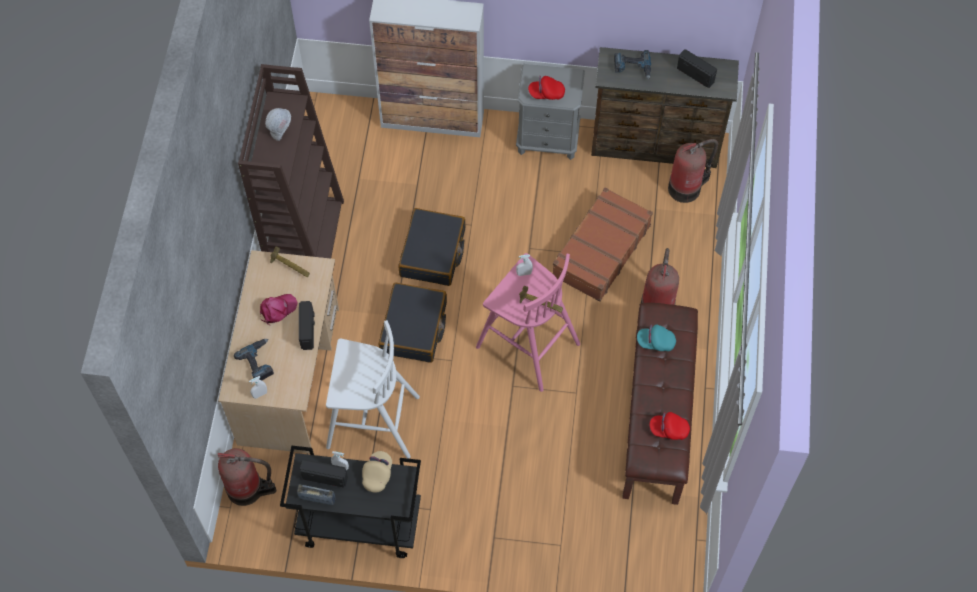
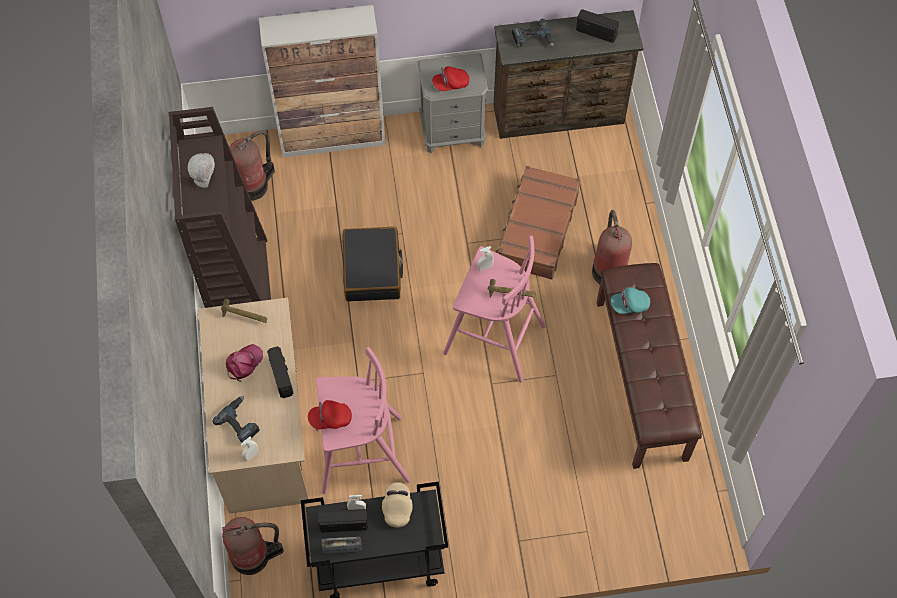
camera: 15 degrees left, 0 degrees up
white stool [326,320,420,459] -> pink stool [315,347,411,494]
black suitcase [379,283,447,363] -> none
red cap [650,412,690,440] -> red cap moved to [308,400,352,429]
fire extinguisher [668,139,718,203] -> fire extinguisher moved to [229,130,275,201]

